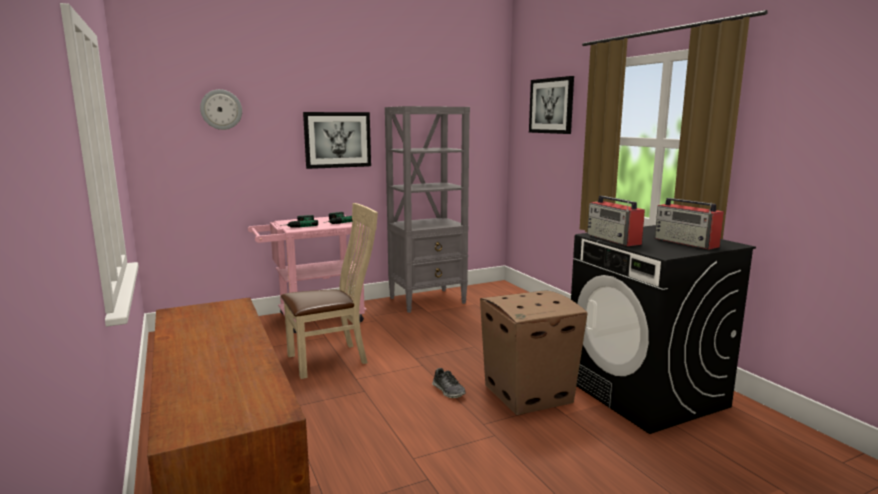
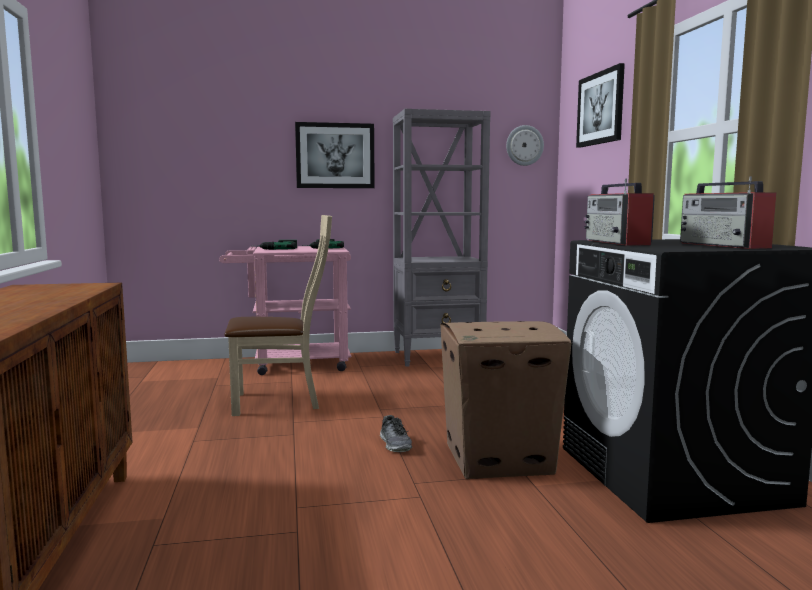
camera: 15 degrees right, 5 degrees down
wall clock [200,89,242,130] -> wall clock moved to [506,125,544,166]

